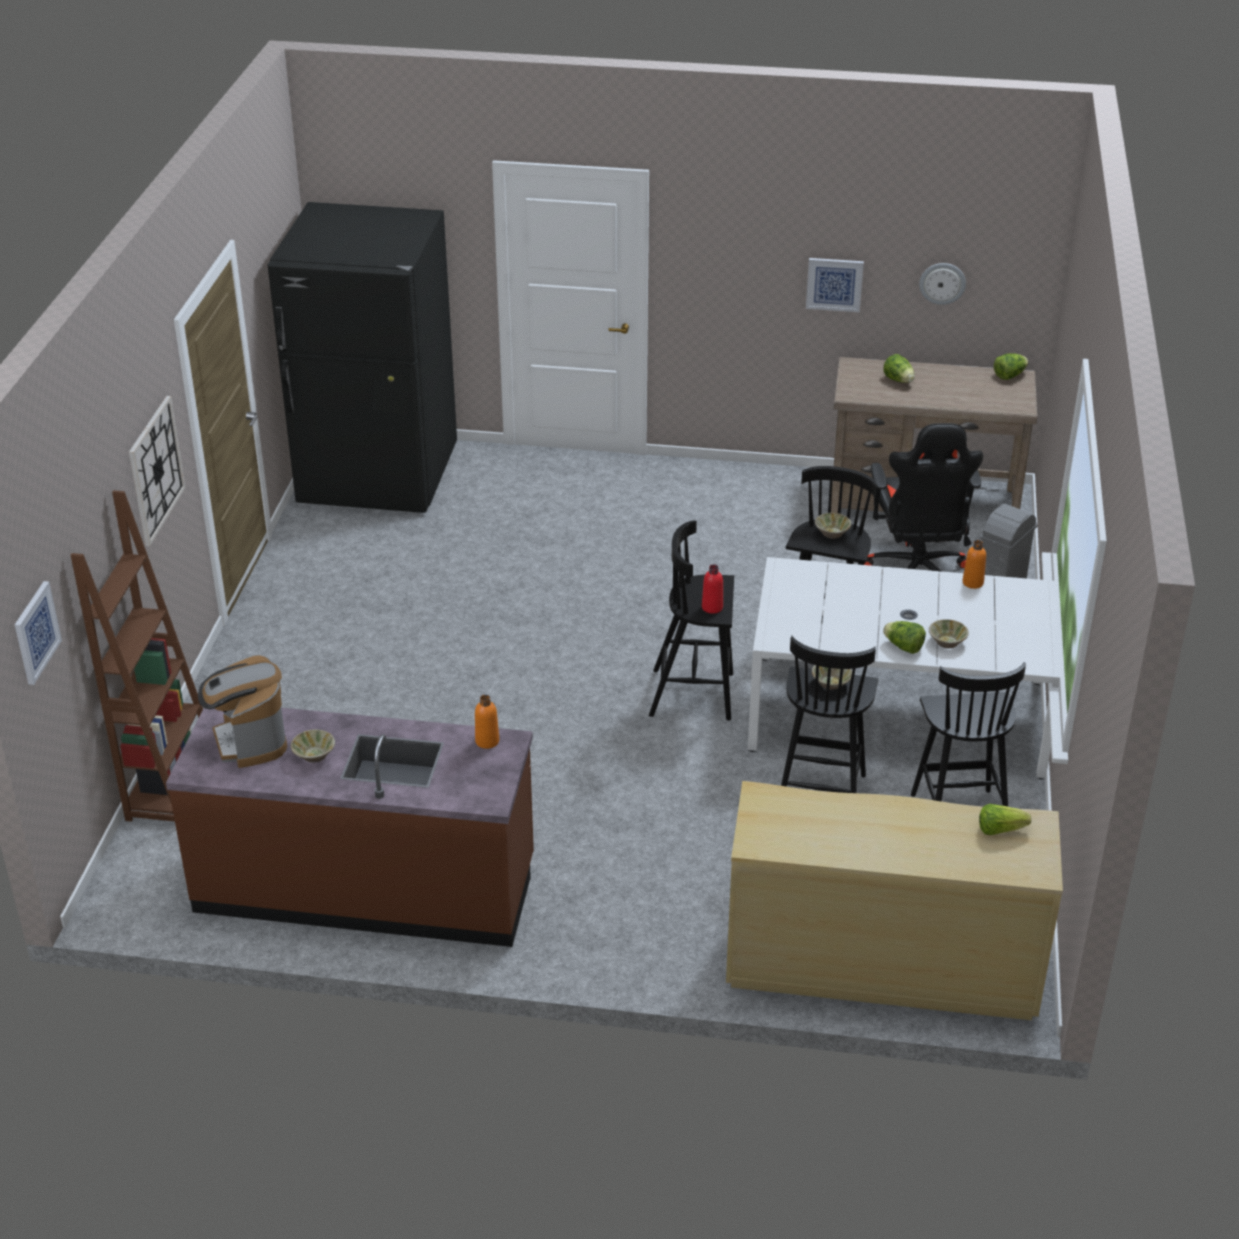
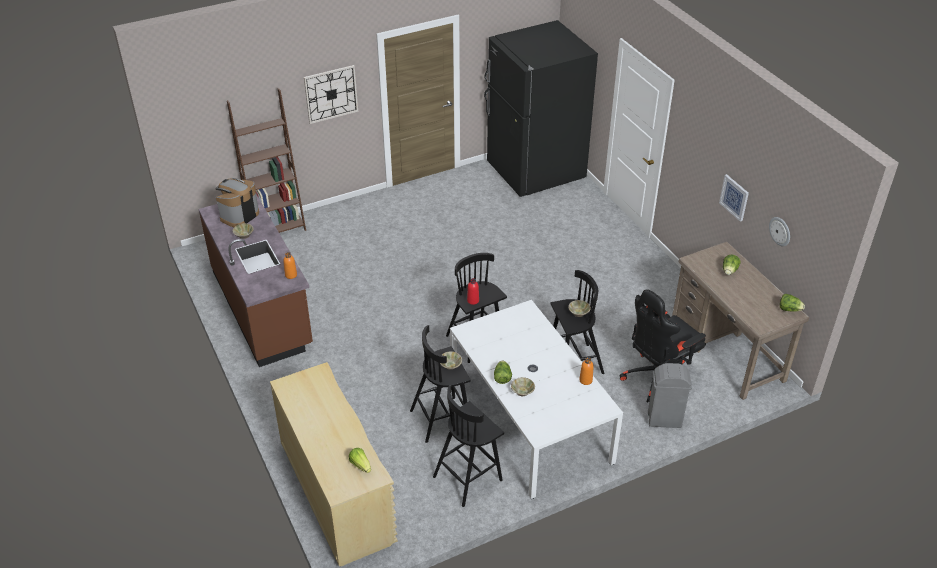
camera: 55 degrees right, 5 degrees up
picture [15,581,62,685] -> none

